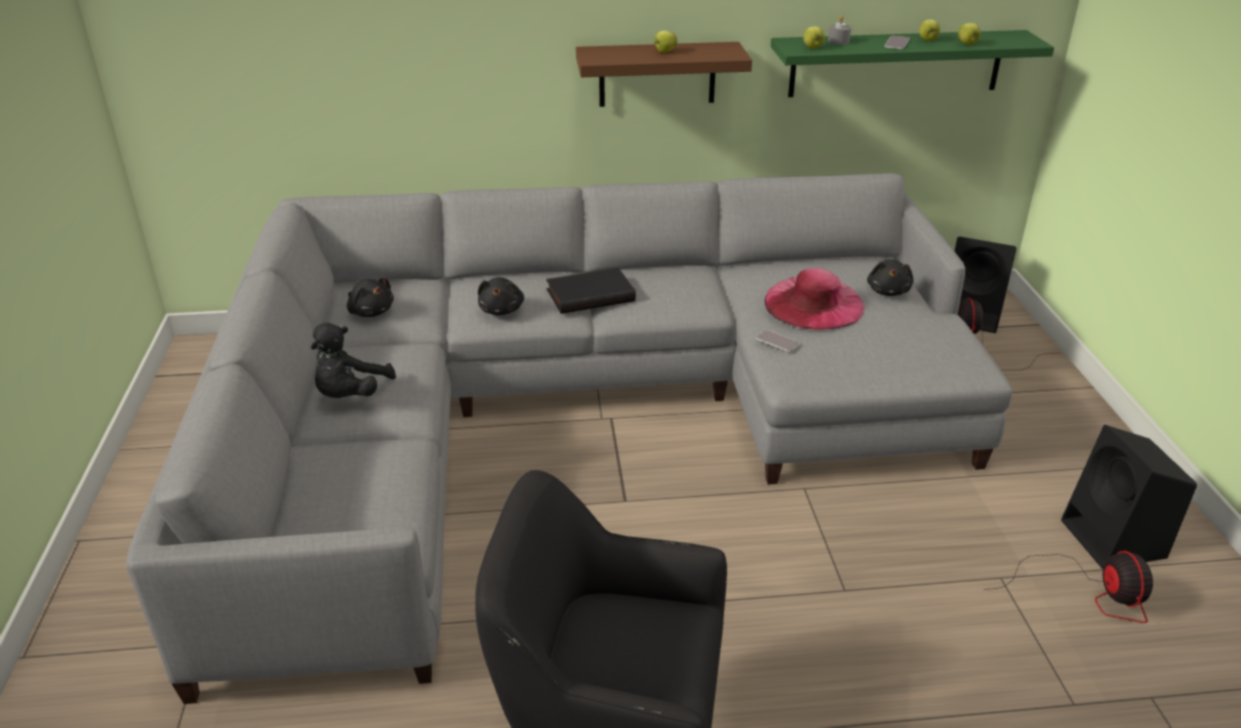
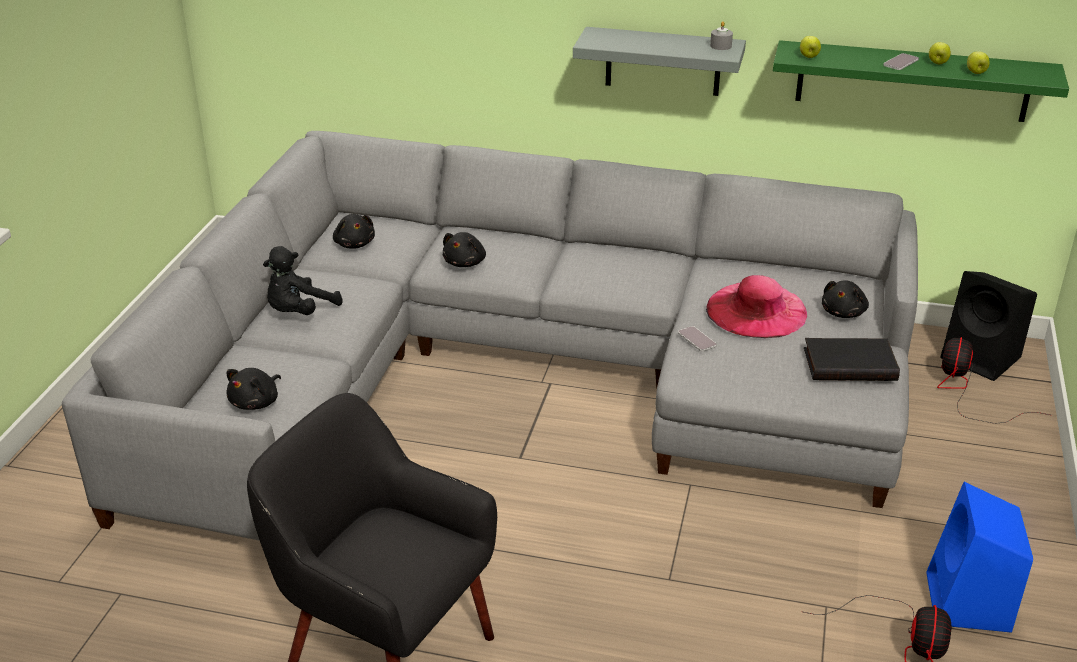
camera: 20 degrees right, 0 degrees up
black book [546,267,636,314] -> black book moved to [804,338,900,381]
brown shelf [576,42,752,107] -> grey shelf [573,27,746,96]
apple [654,30,677,53] -> none
grey candle [828,15,851,45] -> grey candle moved to [710,21,733,50]
black speaker [1061,425,1197,569] -> blue speaker [926,482,1033,633]
none -> black plush toy [226,368,281,410]

